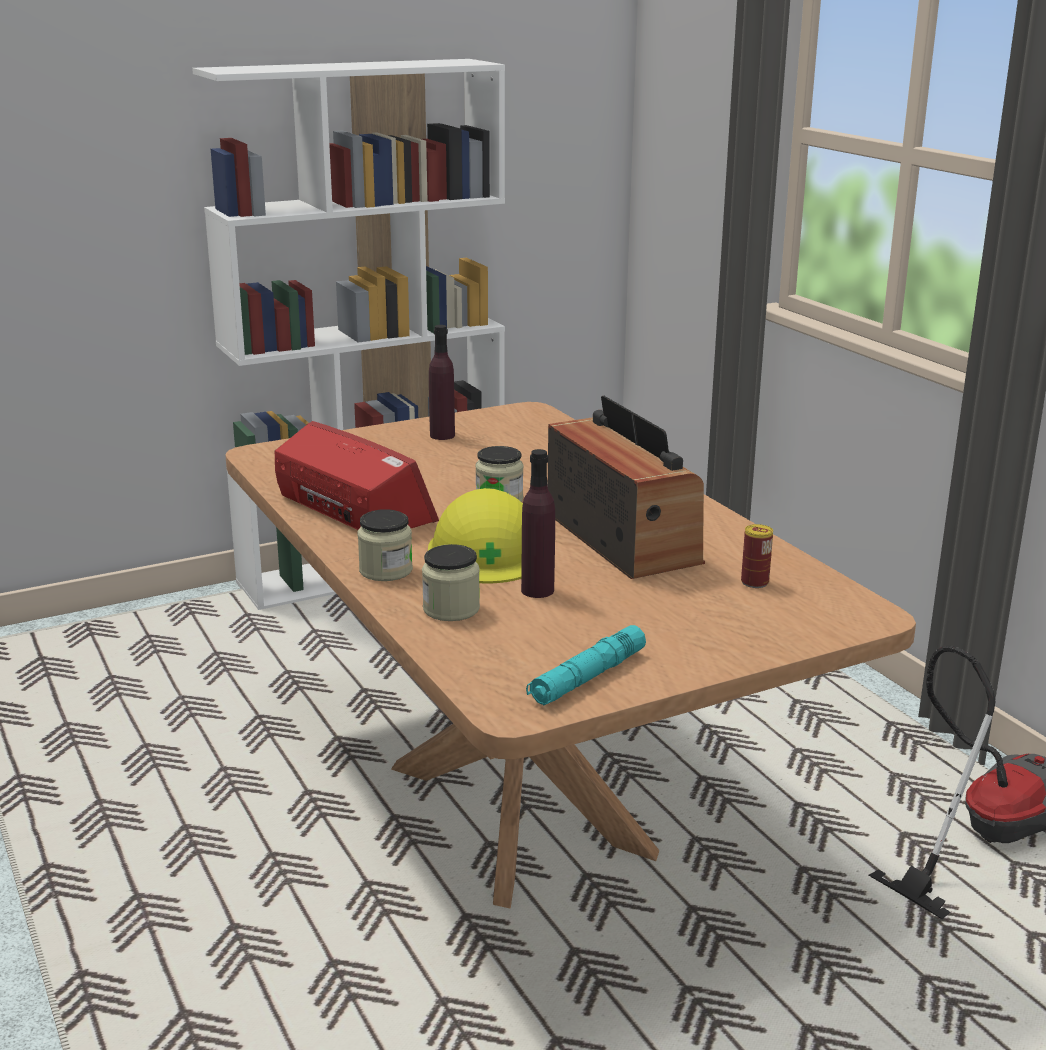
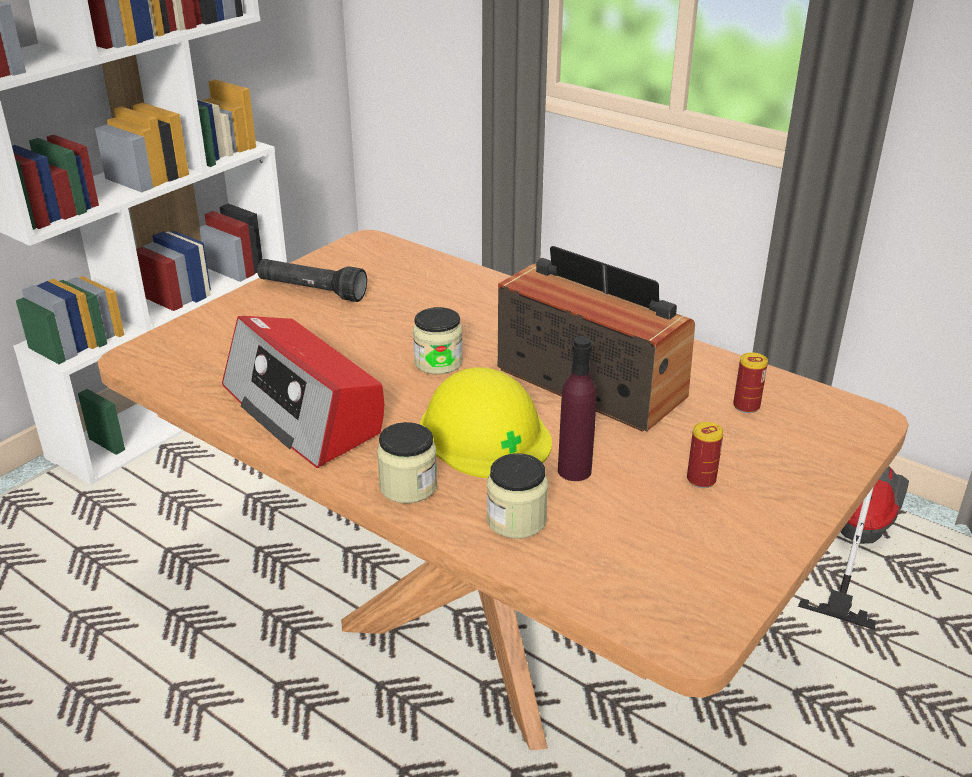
camera: 25 degrees left, 10 degrees up
radio [275,421,439,530] -> radio turned 150 degrees counterclockwise [222,316,384,468]
purple bottle [429,325,455,440] -> black flashlight [257,259,367,302]
turquoise flashlight [526,625,646,705] -> none
none -> can [687,422,724,488]

